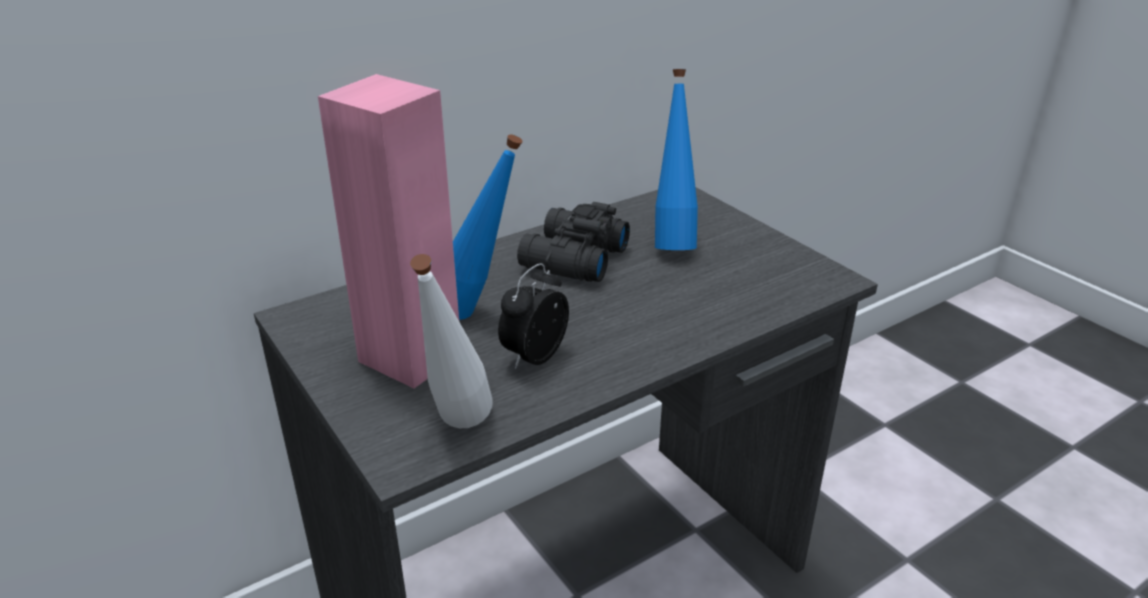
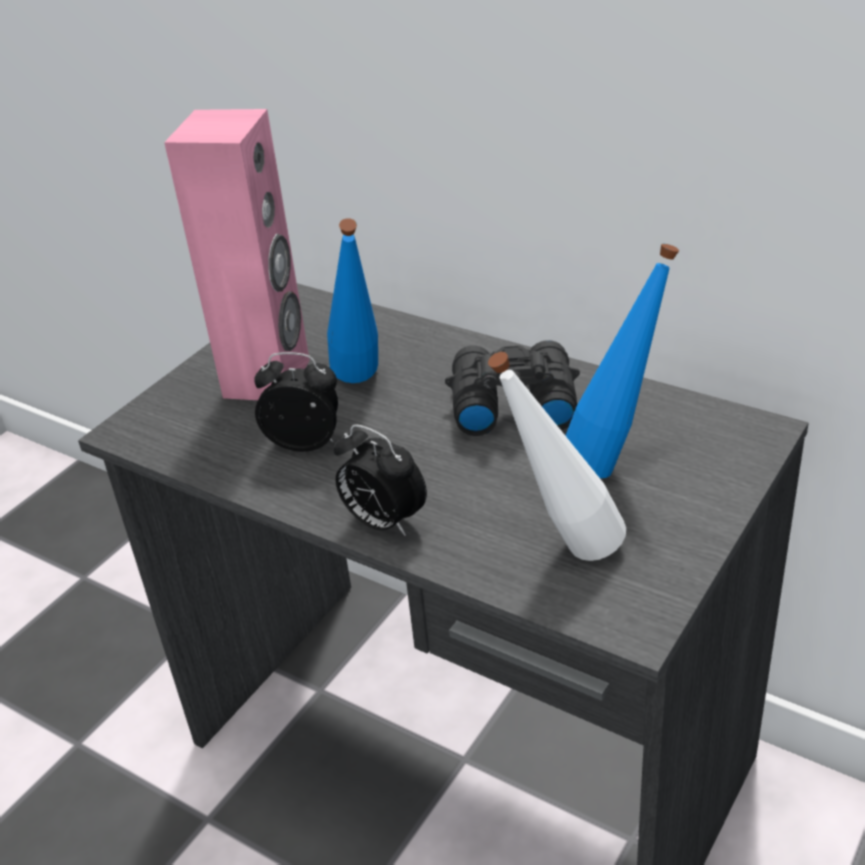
camera: 70 degrees right, 5 degrees up
white bottle [410,254,493,428] -> white bottle moved to [488,352,626,561]
none -> alarm clock [334,424,427,536]

